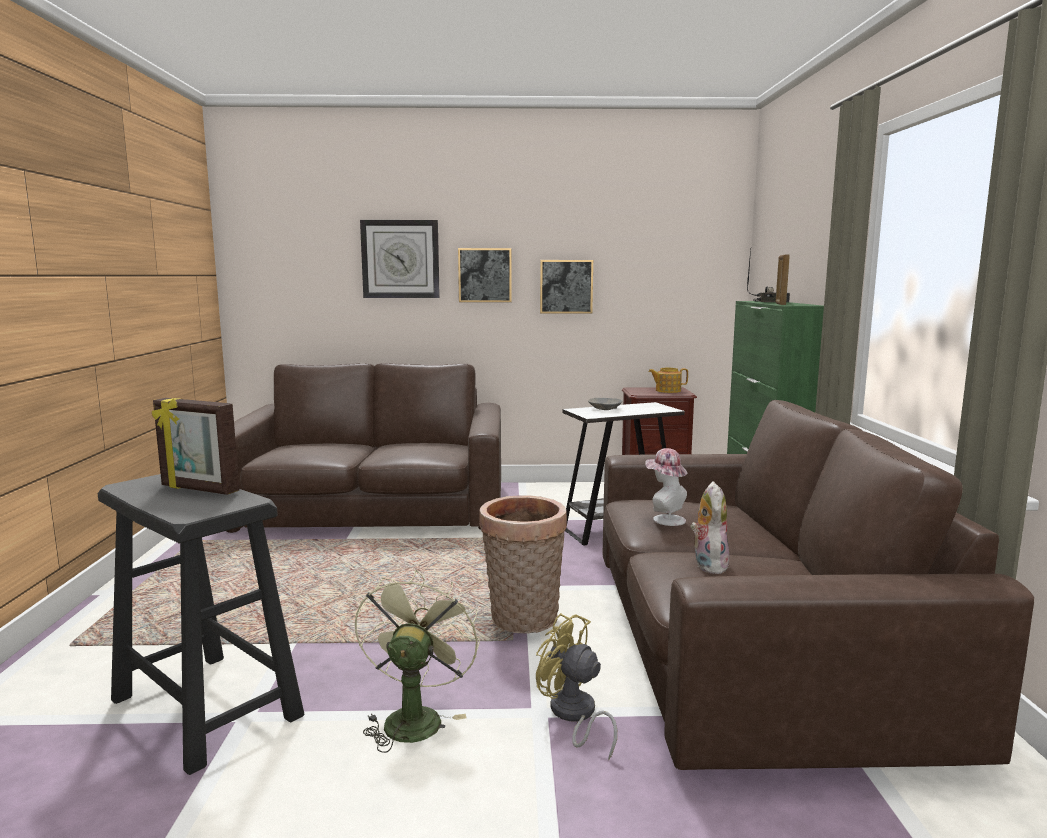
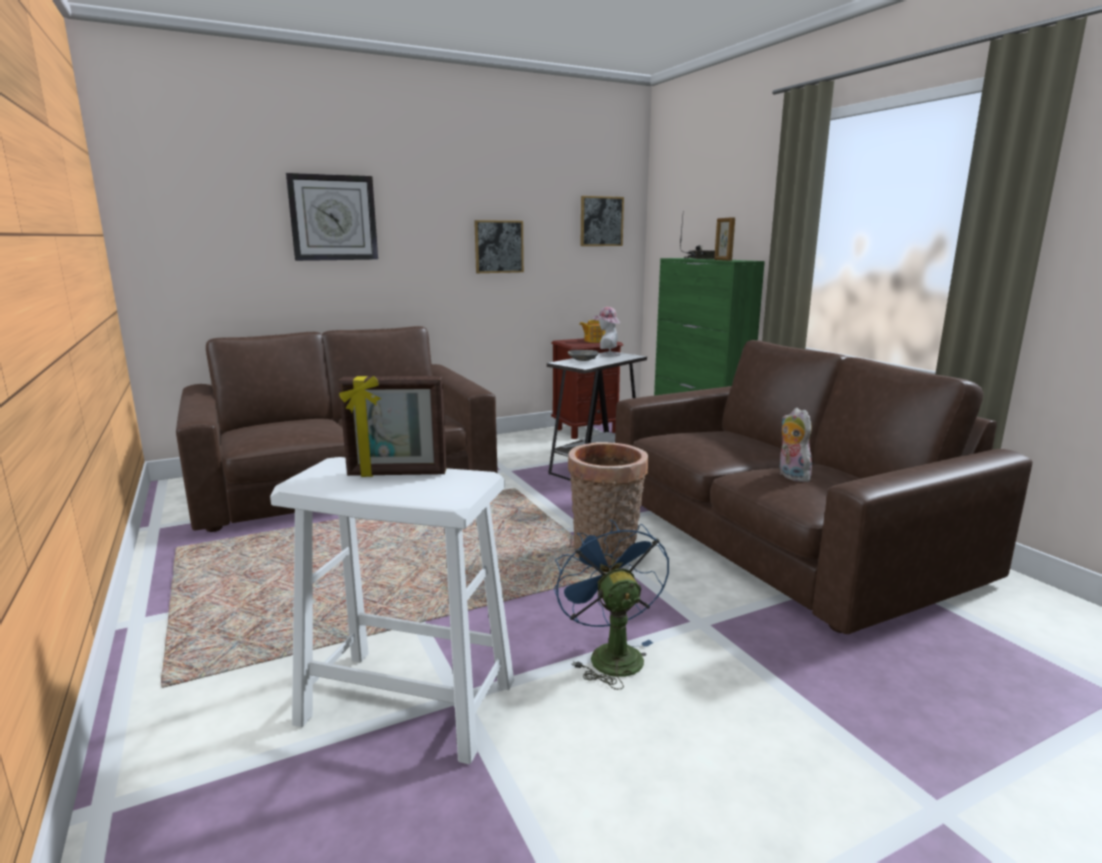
camera: 25 degrees left, 5 degrees up
black stool [98,474,304,775] -> white stool [270,457,514,764]
green fan [355,570,480,753] -> blue fan [554,519,669,690]
picture [458,248,512,302] -> picture moved to [580,196,624,246]
yellow fan [536,613,617,760] -> none
hat [645,448,687,526] -> hat moved to [593,307,620,356]

